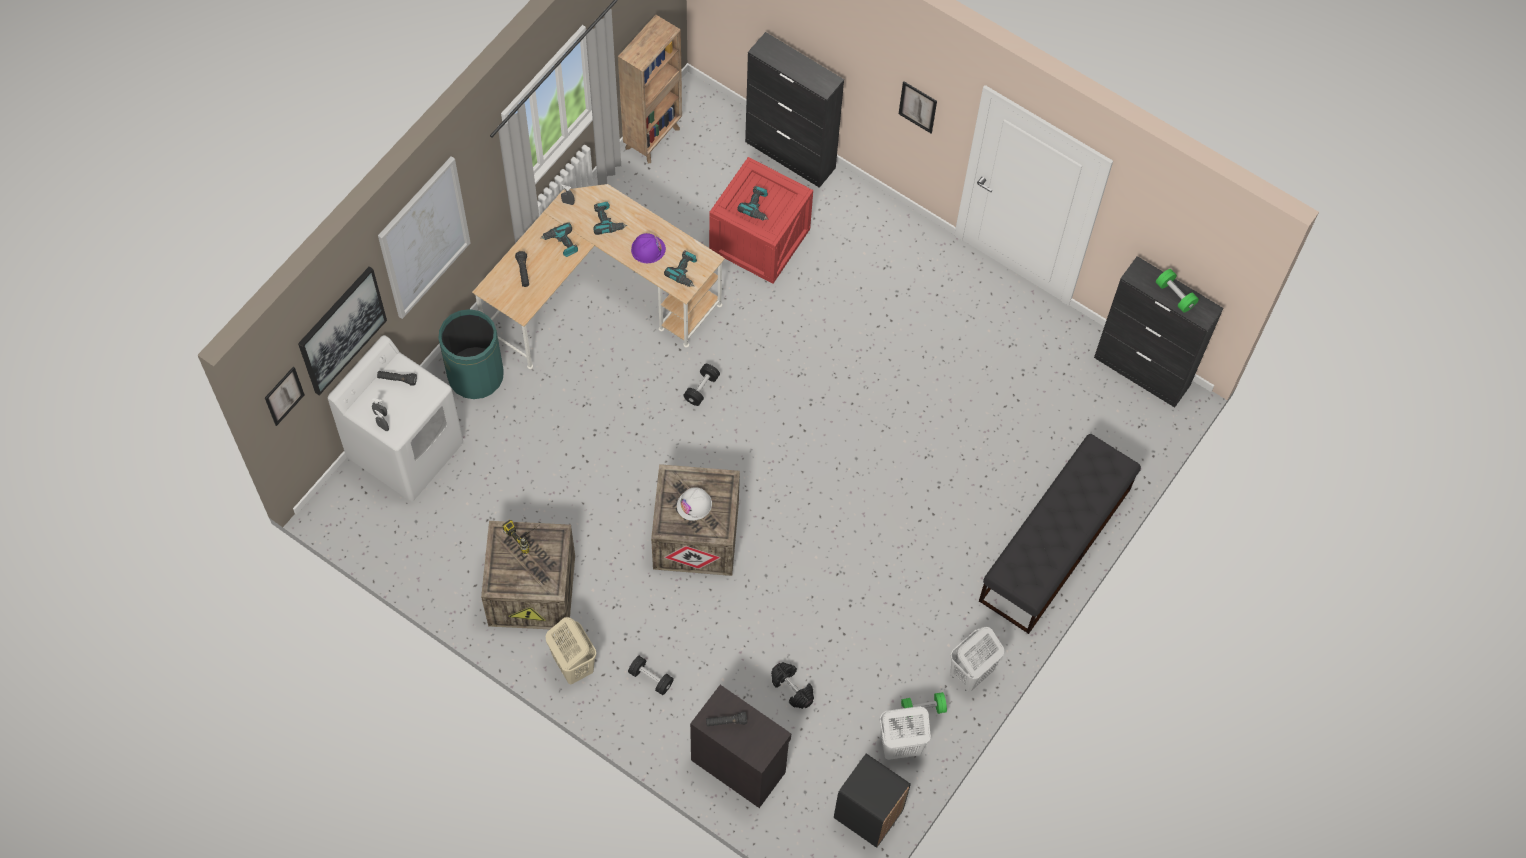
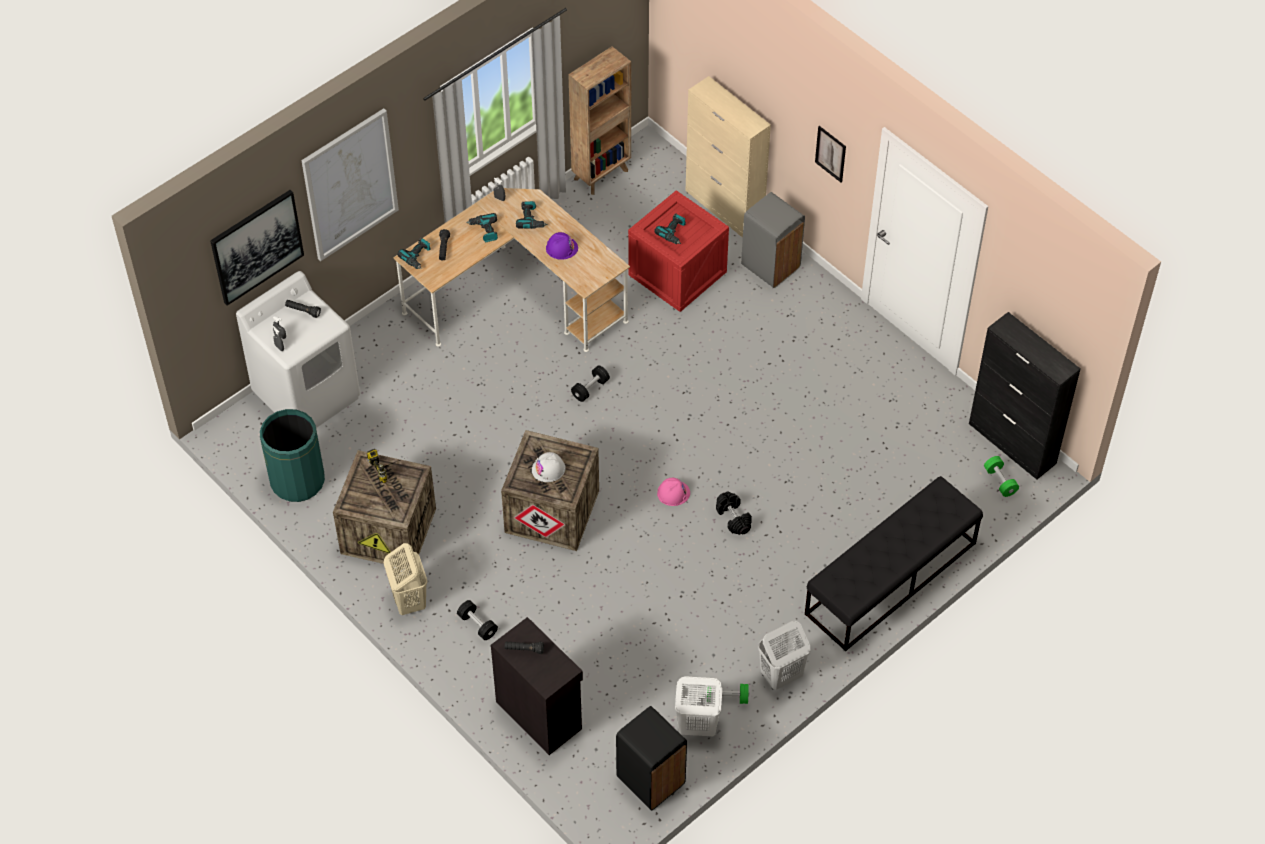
camera: 15 degrees right, 10 degrees down
picture [265,367,305,426] -> none
green trash can [438,309,504,399] -> green trash can moved to [260,409,325,502]
power drill [664,251,697,287] -> power drill moved to [397,238,431,269]
black cabinet [745,32,844,188] -> beige cabinet [686,76,771,238]
black dumbbell [771,662,814,709] -> black dumbbell moved to [716,491,752,535]
green dumbbell [1156,269,1199,313] -> green dumbbell moved to [984,456,1019,497]
none -> pink hard hat [657,478,690,506]
none -> grey trash can [741,192,805,288]

